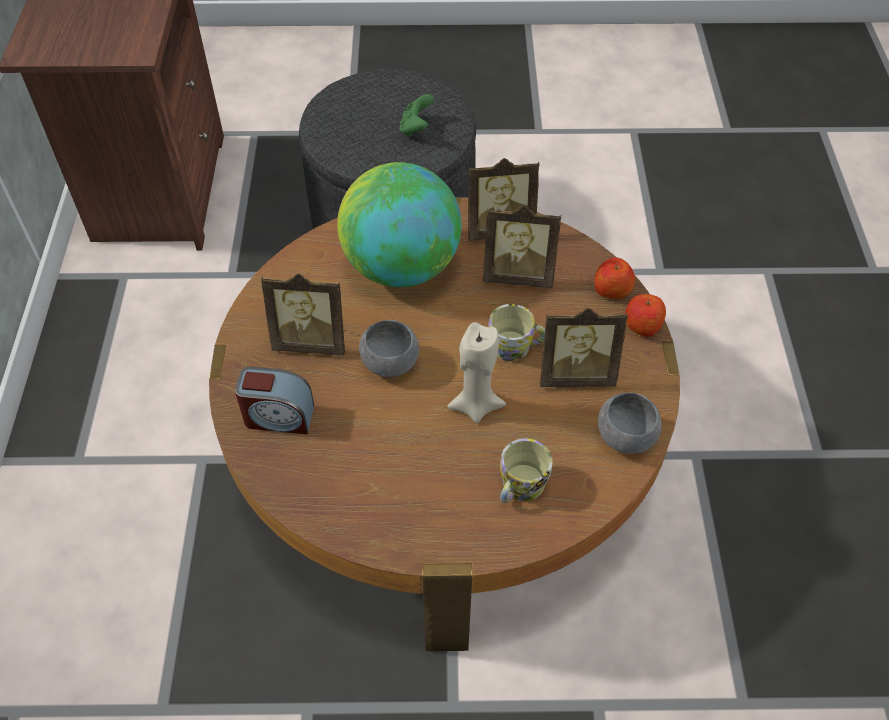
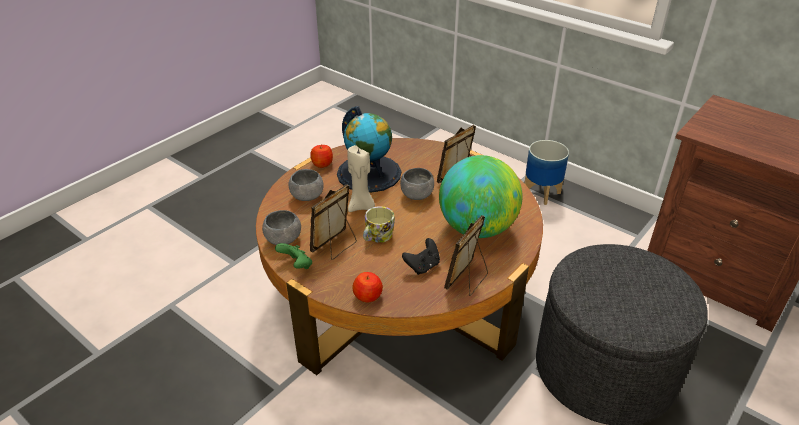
camera: 130 degrees right, 15 degrees down
alarm clock [235,367,314,434] -> none
green game controller [399,94,434,137] -> green game controller moved to [275,243,312,269]
picture frame [483,205,561,288] -> black game controller [402,238,440,275]
mug [500,438,553,503] -> grey bowl [289,169,324,201]
apple [625,294,666,337] -> apple moved to [310,145,333,168]
none -> globe [337,106,401,193]
none -> planter [525,140,569,205]

